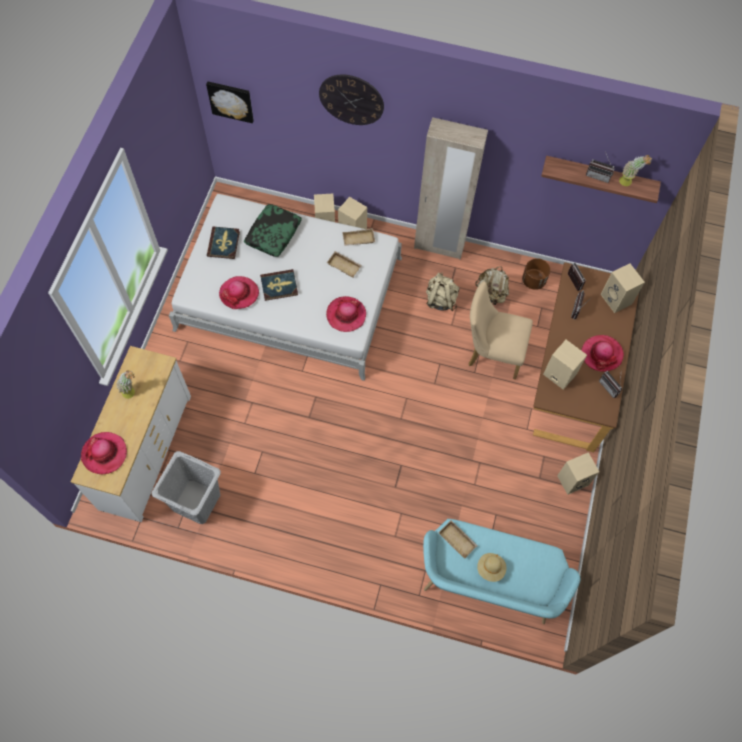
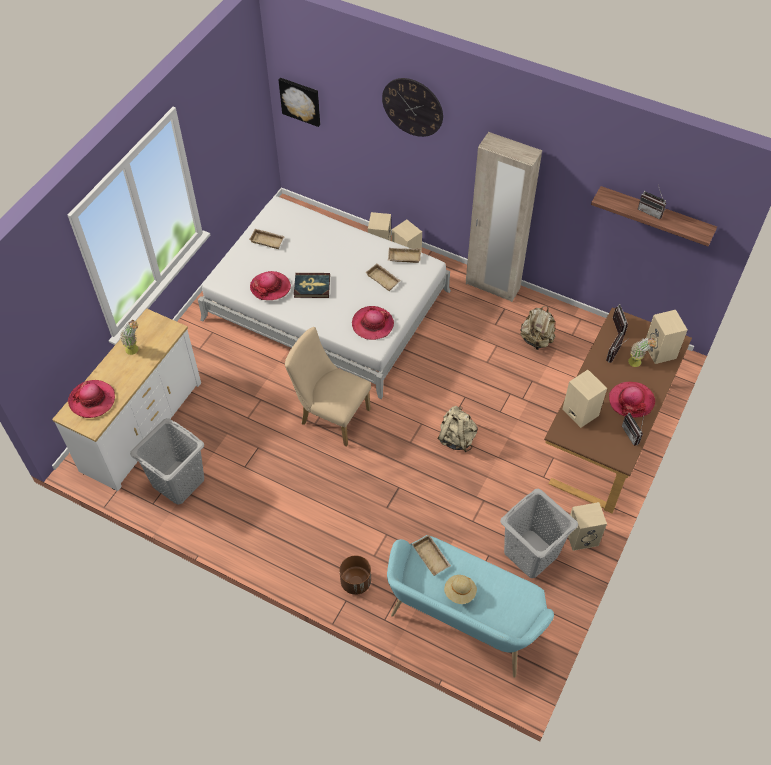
camera: 15 degrees right, 10 degrees down
book [207,227,240,259] -> beige tray [249,229,285,249]
pillow [244,204,302,257] -> none
beige backpack [426,272,459,311] -> beige backpack moved to [438,406,478,452]
beige chair [469,281,533,380] -> beige chair moved to [285,327,371,447]
brown planter [522,258,550,290] -> brown planter moved to [340,555,371,595]
potted plant [619,155,652,186] -> potted plant moved to [628,338,657,367]
none -> grey laundry basket [500,489,578,578]

